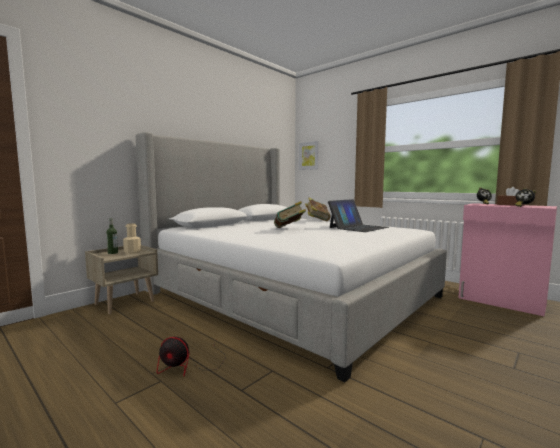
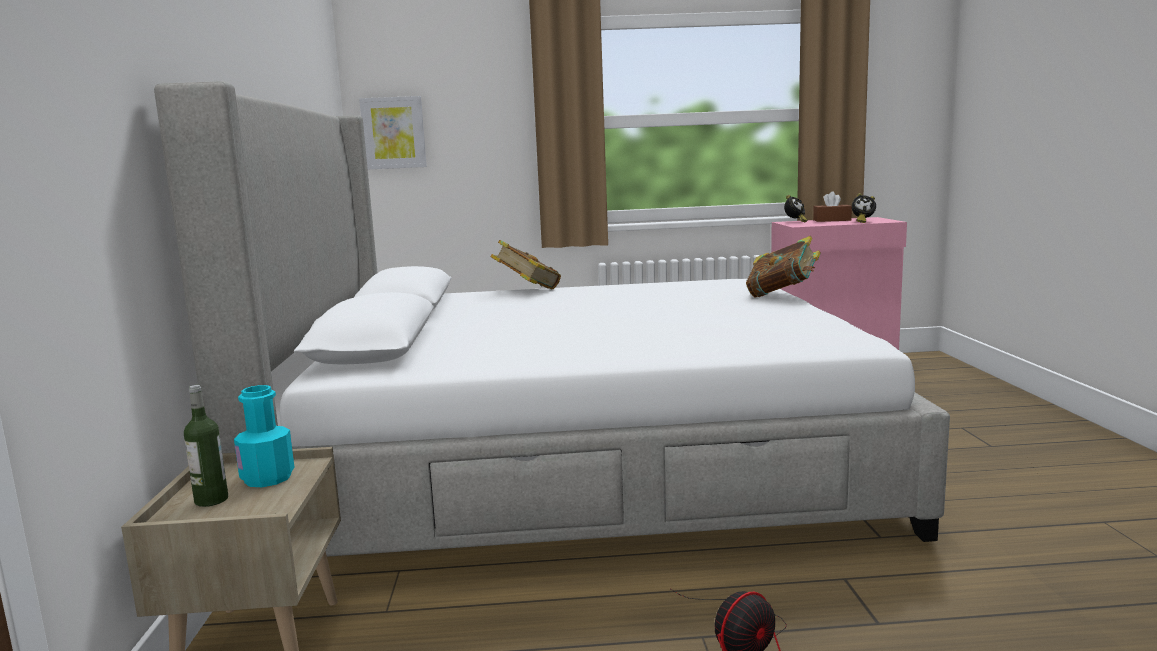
camera: 45 degrees left, 5 degrees up
beige bottle [123,223,141,254] -> turquoise bottle [234,385,294,487]
book [274,201,306,228] -> book moved to [746,236,821,298]
laptop [328,199,389,232] -> none

